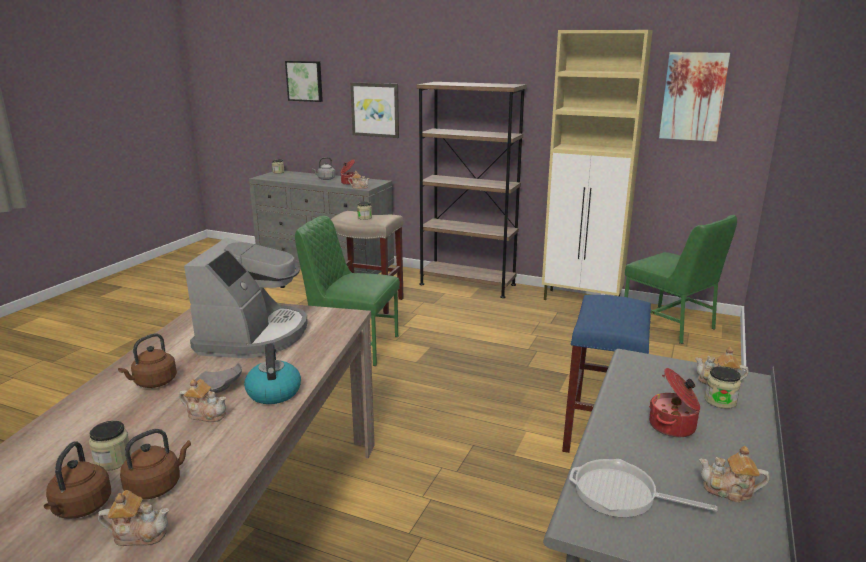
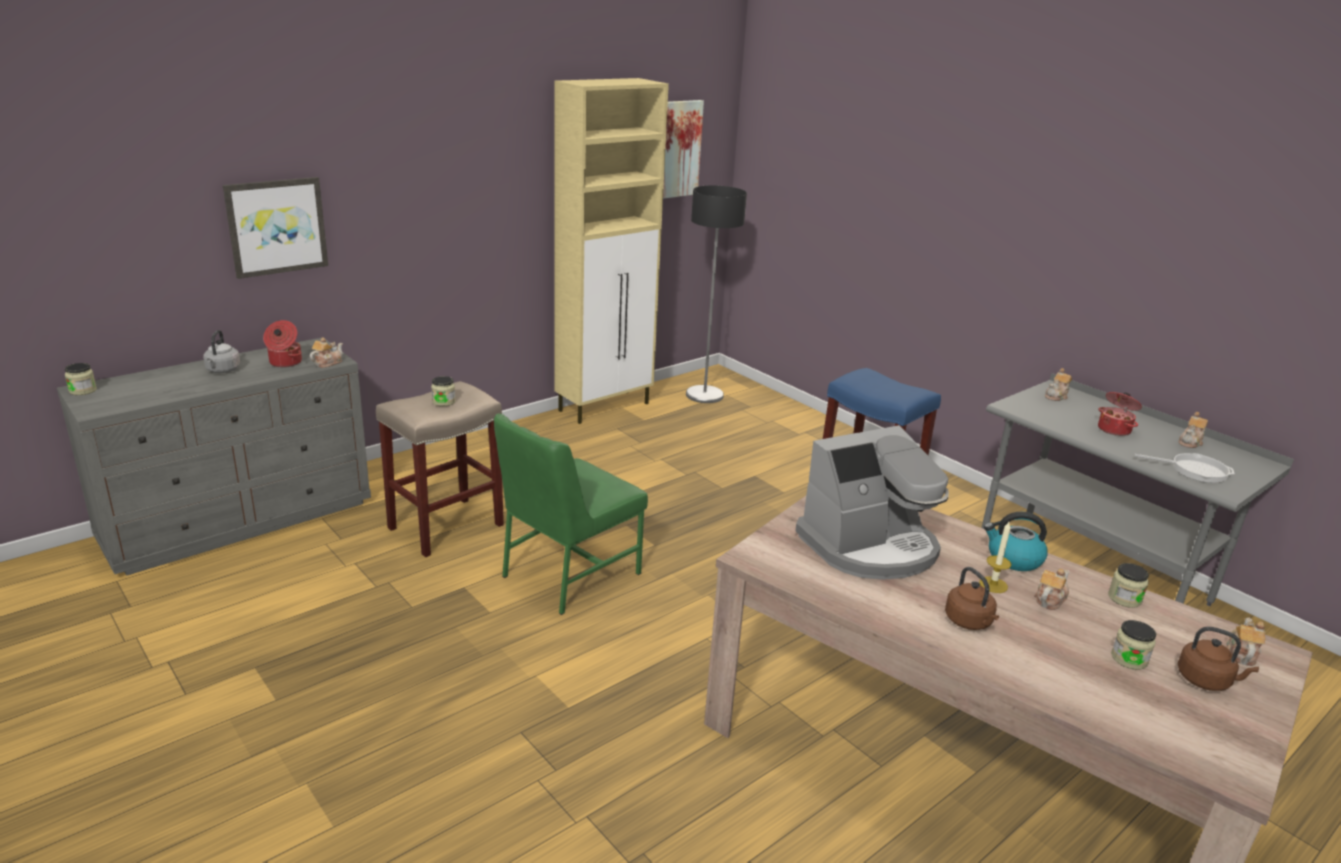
camera: 65 degrees left, 5 degrees up
brown kettle [120,429,191,499] -> none
coffee machine [184,238,308,358] -> coffee machine turned 120 degrees clockwise [795,425,949,580]
grey plate [195,363,242,393] -> candle [979,522,1011,593]
picture [285,61,323,102] -> none
brown bookcase [416,82,527,298] -> none
frying pan [569,459,718,517] -> frying pan turned 120 degrees counterclockwise [1134,453,1235,483]
green chair [624,215,737,344] -> floor lamp [686,185,747,403]
jar [704,366,741,409] -> jar moved to [1108,563,1149,608]

